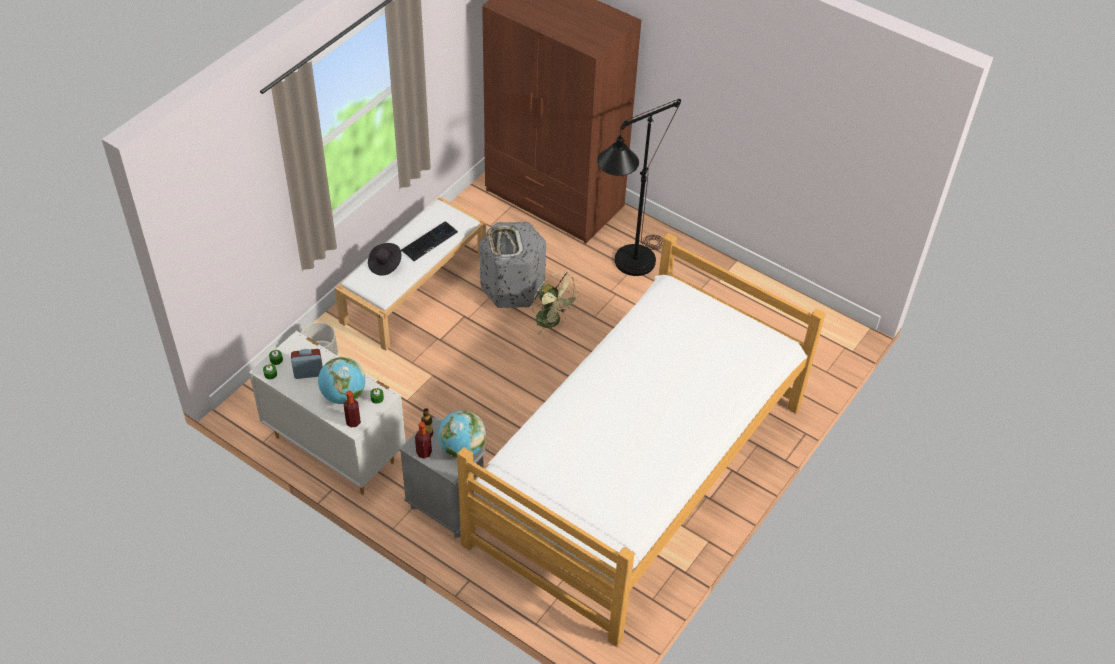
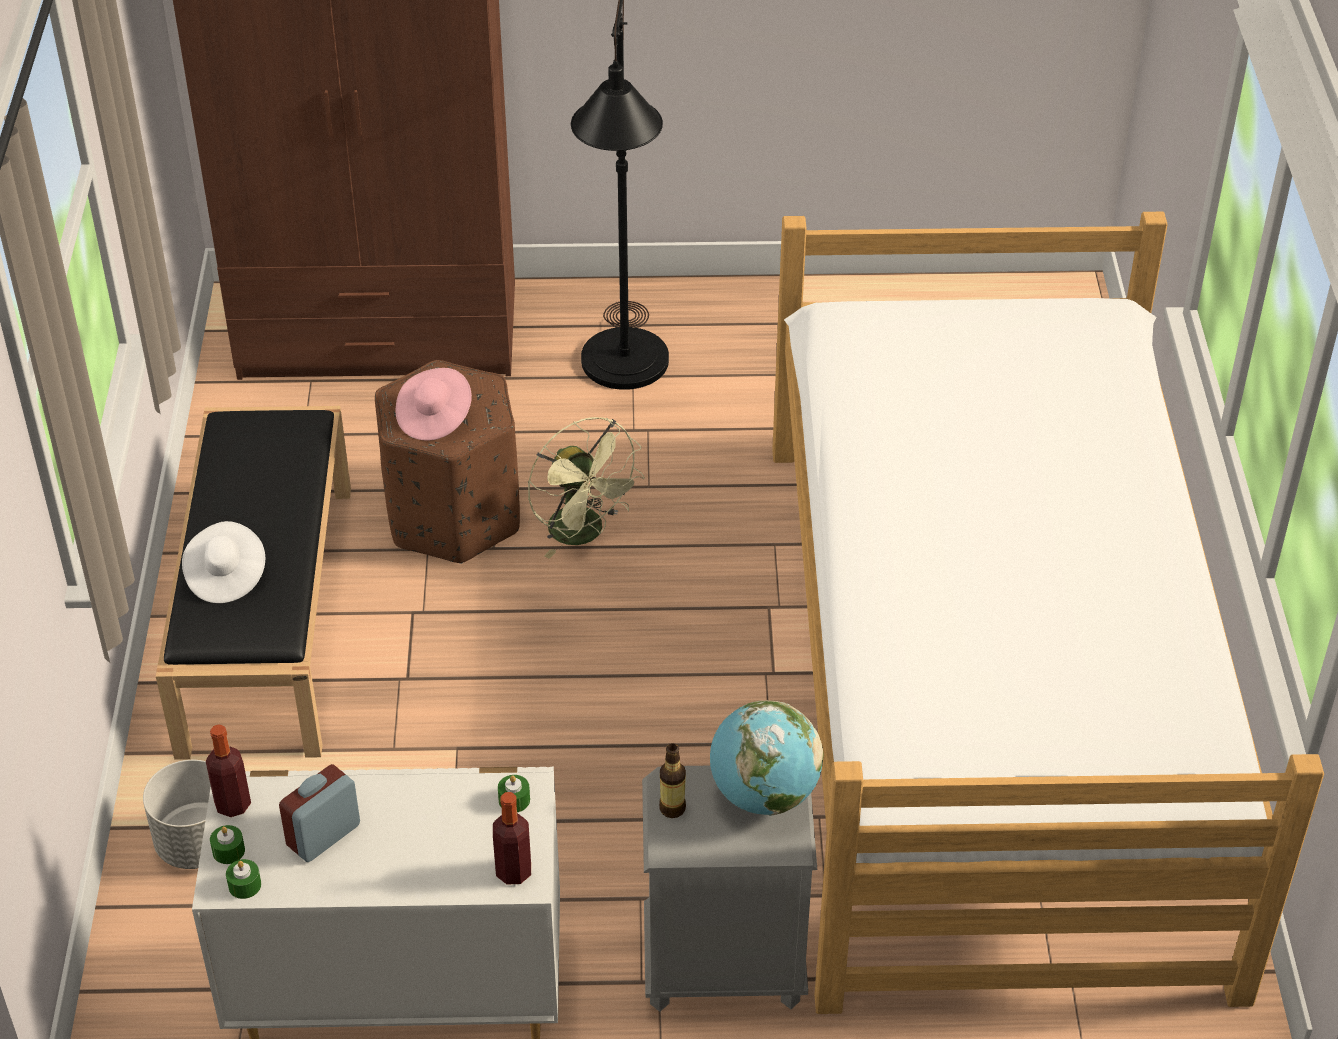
camera: 35 degrees left, 5 degrees down
globe [318,357,365,404] -> none
white bench [335,197,486,351] -> black bench [156,406,351,760]
black hat [368,243,401,276] -> white hat [182,521,265,603]
keyboard [401,221,458,261] -> none
bottle [415,422,432,459] -> bottle moved to [206,724,251,817]
grey ottoman [480,222,546,308] -> brown ottoman [375,360,520,564]
tray [486,225,524,260] -> pink hat [396,368,472,441]
green fan [533,272,581,335] -> green fan turned 45 degrees clockwise [528,417,645,559]

